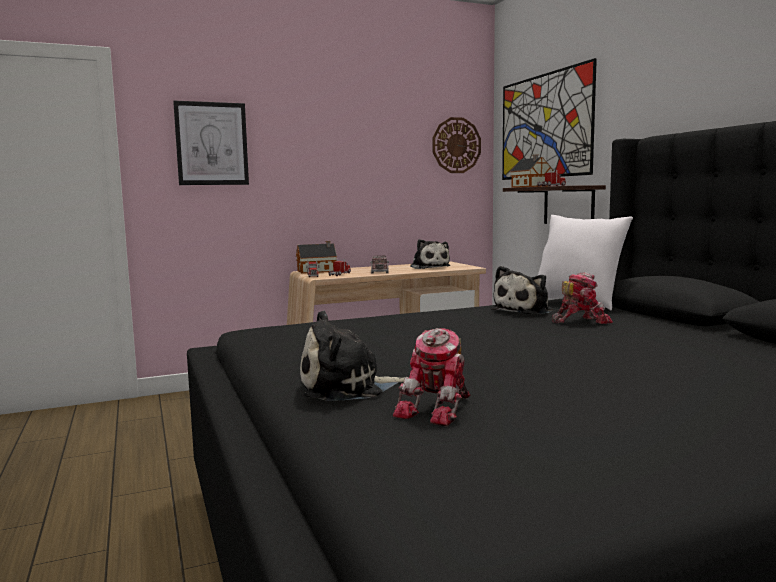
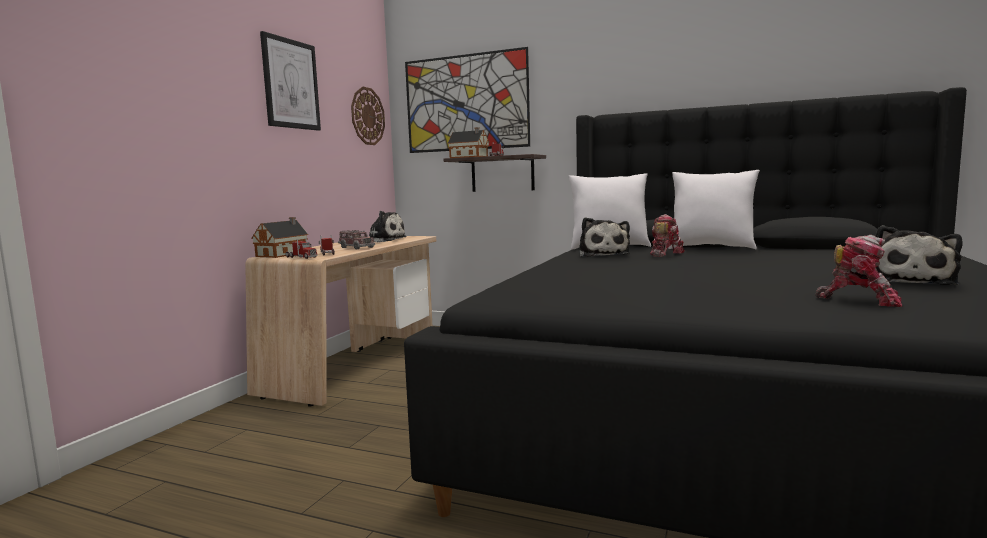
camera: 45 degrees left, 0 degrees up
picture [173,101,249,185] -> picture moved to [260,31,321,131]
plush toy [300,310,406,401] -> plush toy moved to [875,225,963,285]
toy robot [393,328,471,426] -> toy robot turned 45 degrees counterclockwise [816,235,902,307]
none -> white pillow [668,170,760,250]

